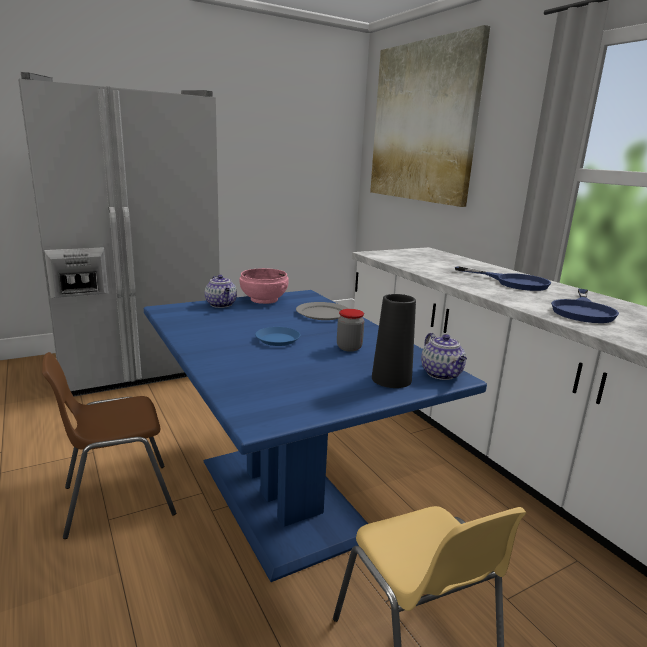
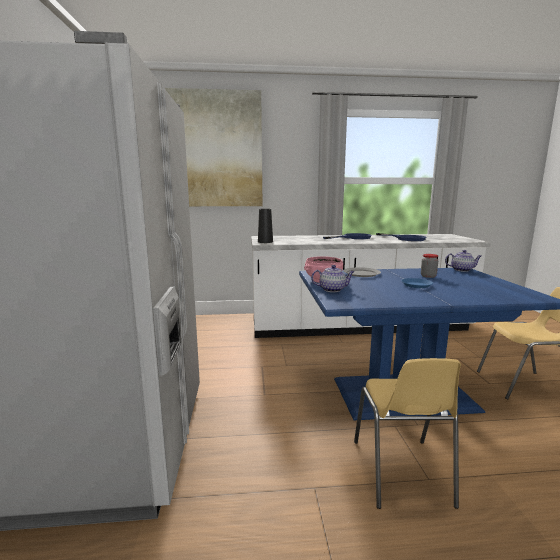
camera: 65 degrees left, 5 degrees down
brown chair [42,352,176,539] -> yellow chair [354,358,461,509]
black vase [372,294,416,388] -> black vase moved to [258,209,273,243]

